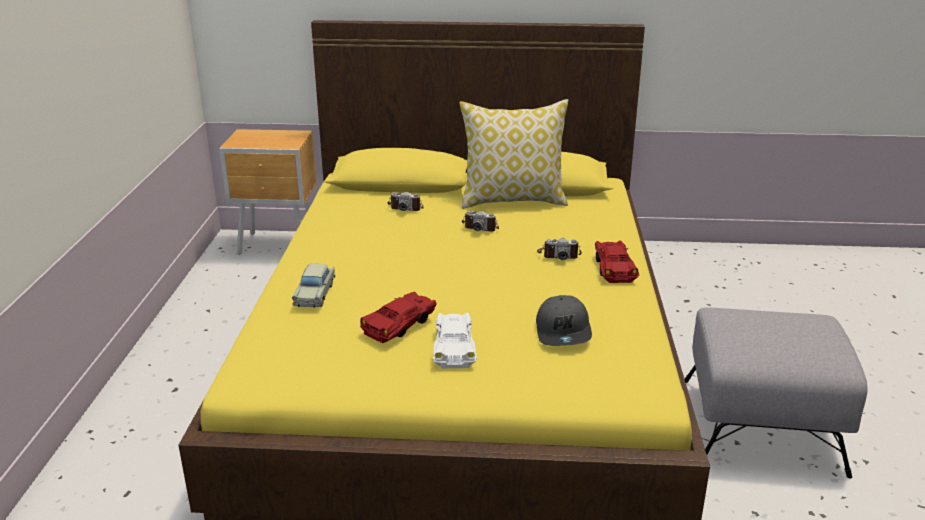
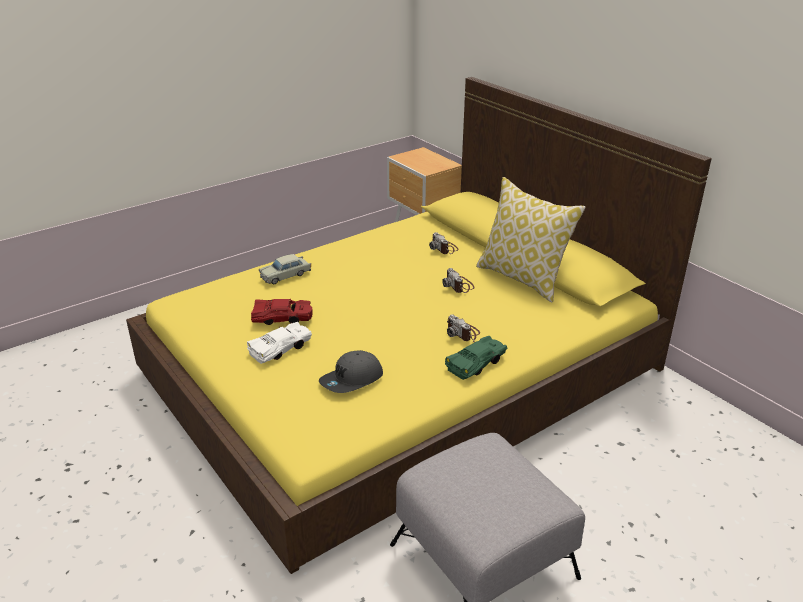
camera: 50 degrees right, 5 degrees up
red toy car [595,241,639,283] -> green toy car [445,336,507,380]

